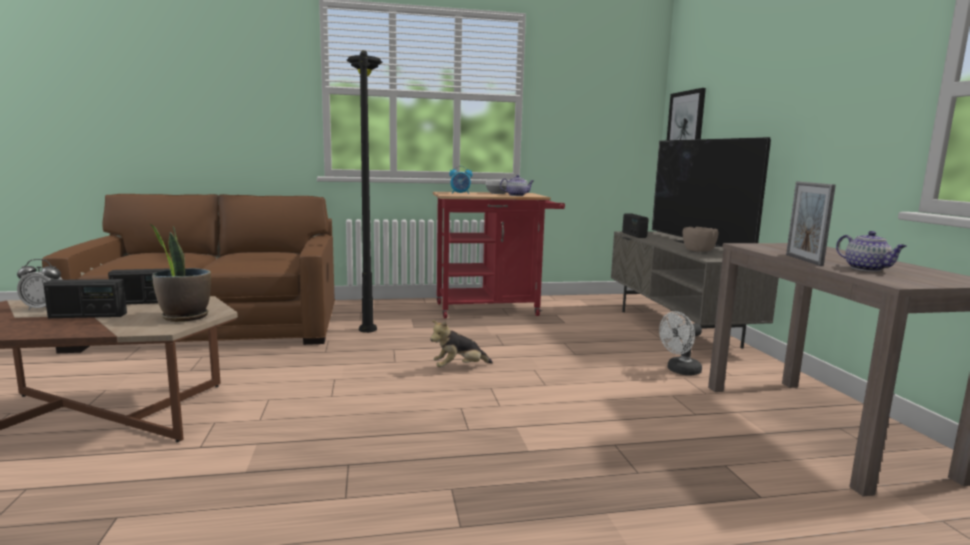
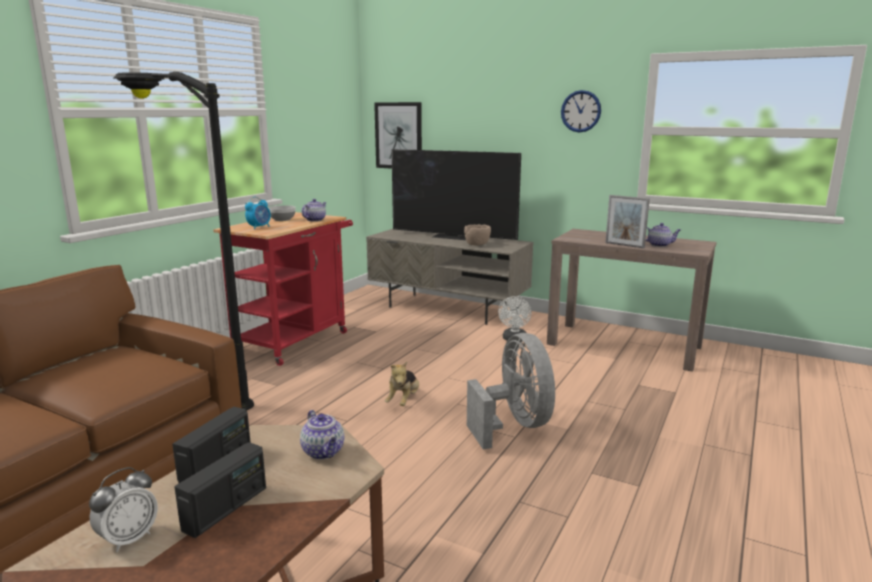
camera: 50 degrees left, 5 degrees up
potted plant [150,224,211,322] -> teapot [300,410,344,460]
radio [622,213,649,238] -> none
none -> grey fan [467,333,555,450]
none -> wall clock [561,90,601,132]

